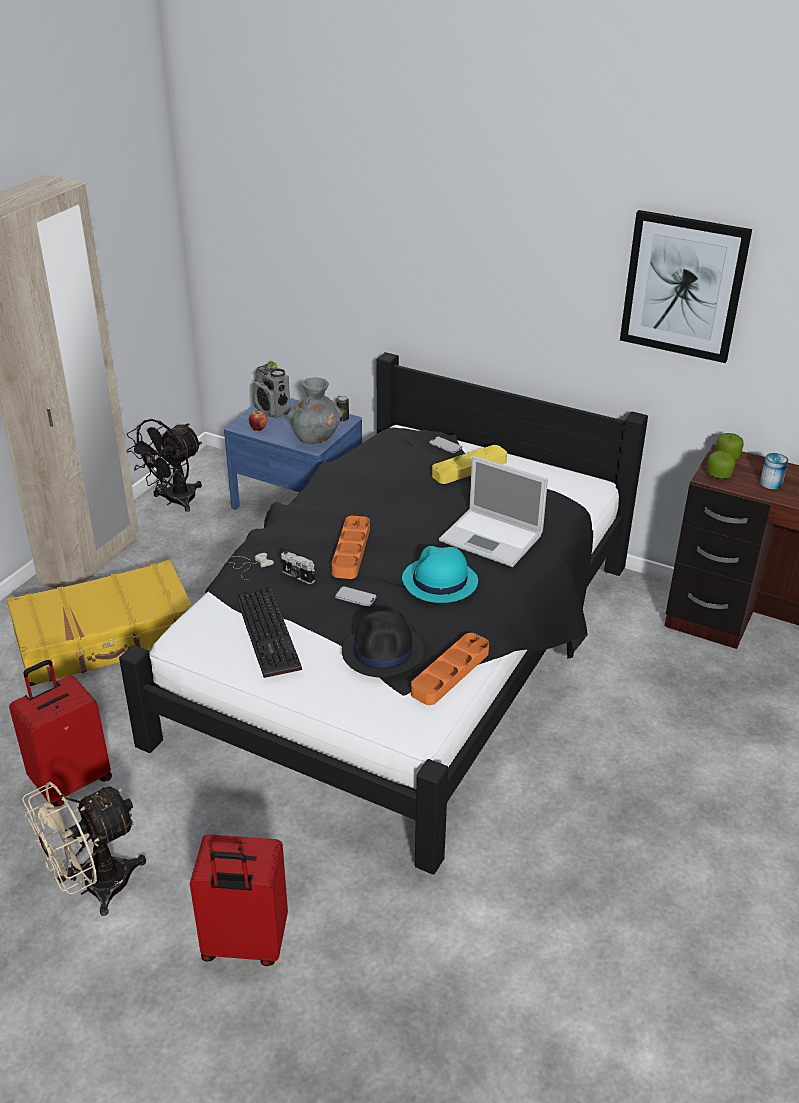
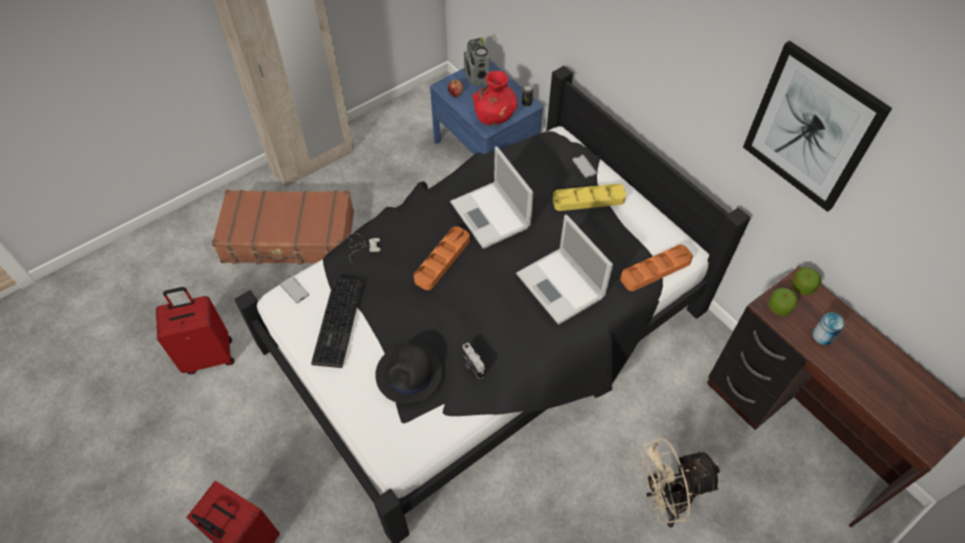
camera: 25 degrees right, 20 degrees up
yellow suitcase [7,560,193,686] -> brown suitcase [211,190,354,265]
beige fan [22,782,146,916] -> beige fan moved to [638,438,721,528]
black fan [126,419,202,512] -> none
camera [281,551,315,584] -> camera moved to [463,343,485,379]
grey vase [288,377,342,444] -> red vase [472,71,517,125]
phone [335,586,377,607] -> phone moved to [280,276,309,303]
turquoise hat [402,546,478,603] -> none
orange tray [411,633,489,705] -> orange tray moved to [620,245,693,291]
none -> laptop [450,147,534,249]

